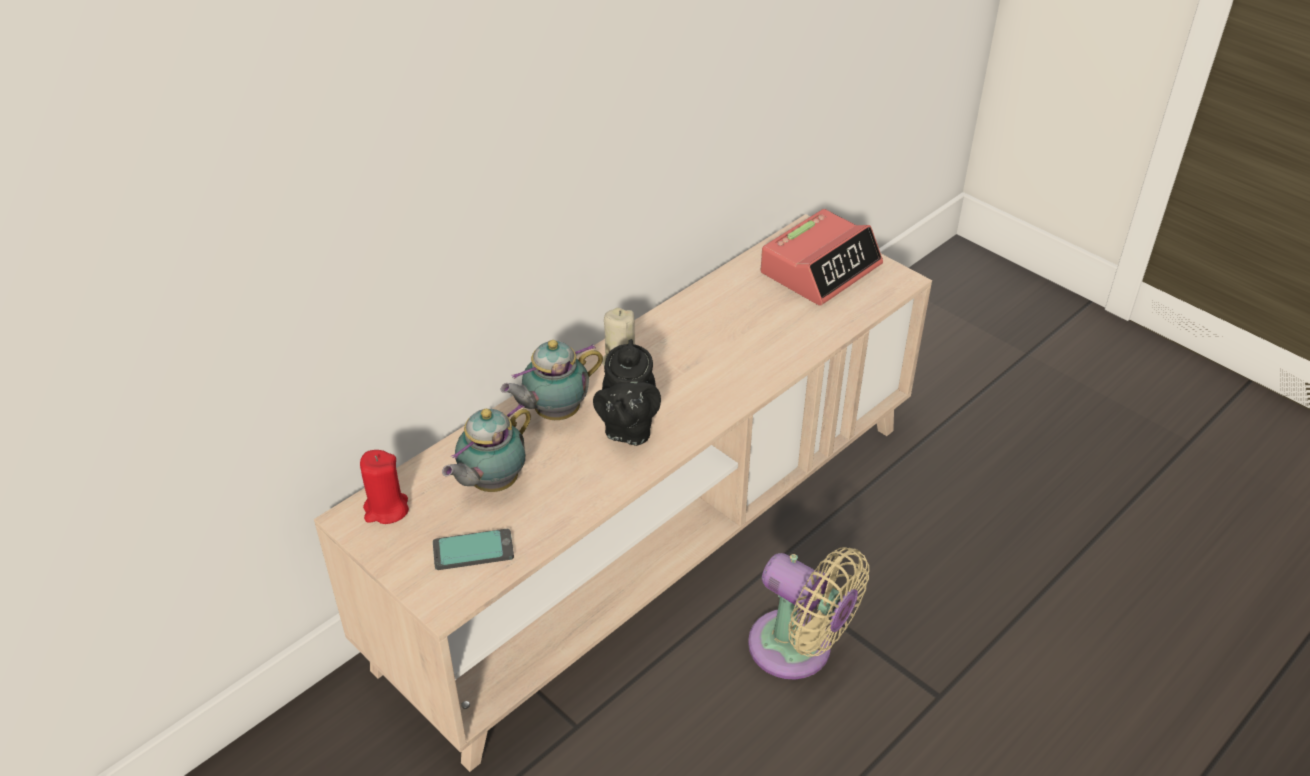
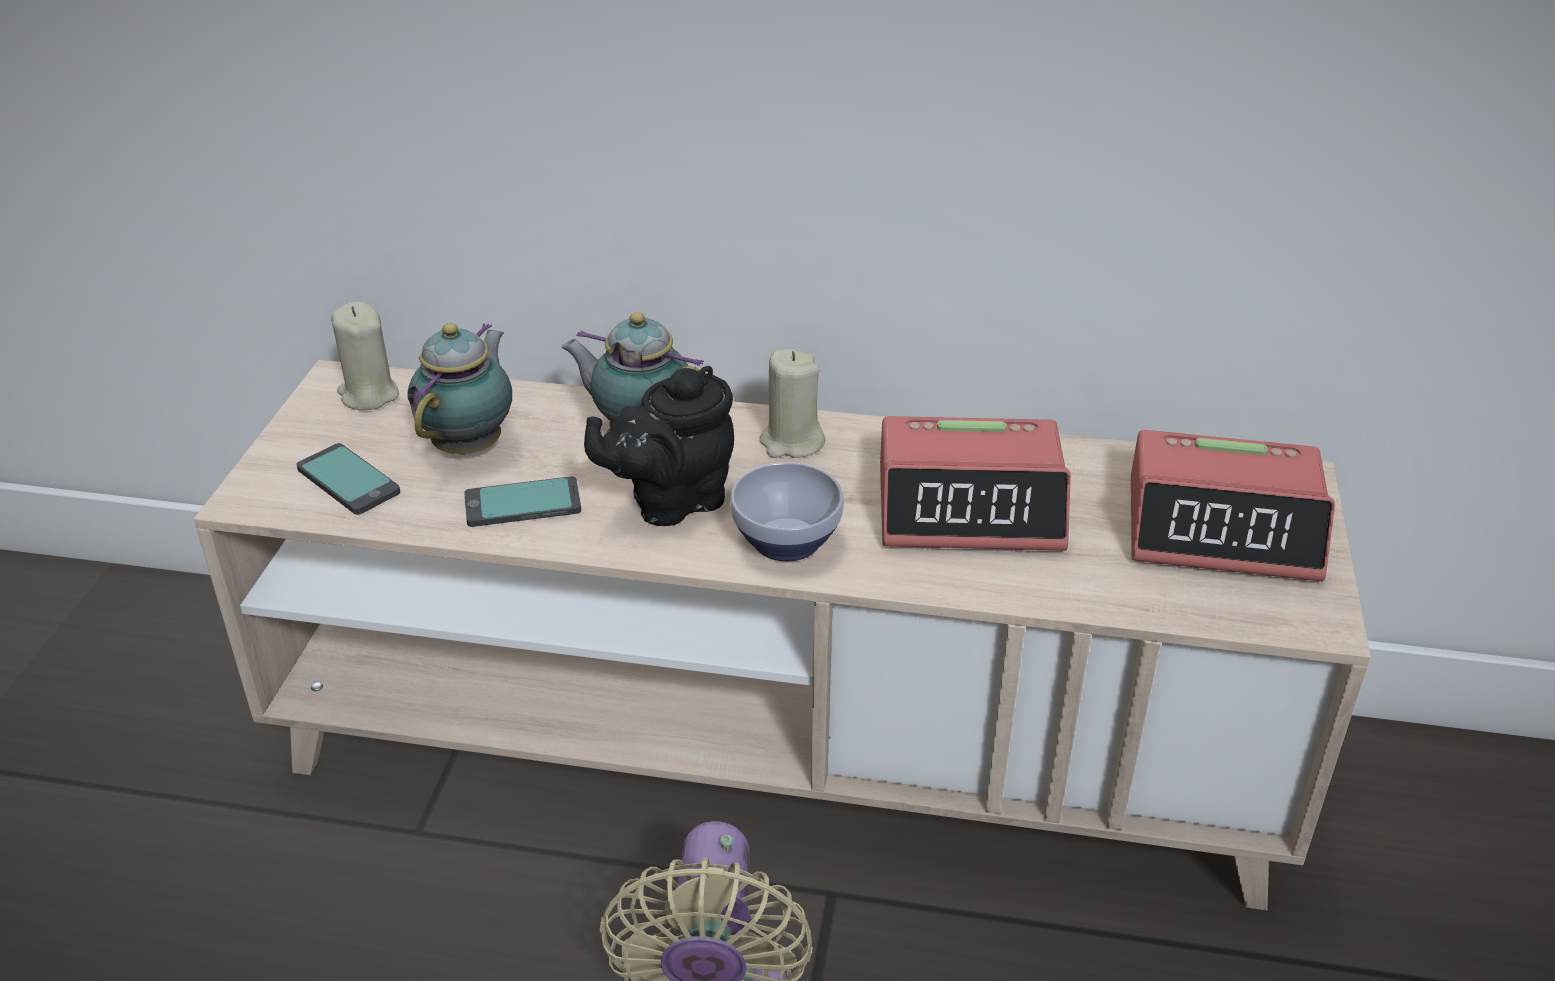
camera: 55 degrees right, 5 degrees down
red candle [360,450,409,524] -> beige candle [331,302,399,410]
teapot [442,404,531,492] -> teapot turned 105 degrees clockwise [408,323,512,455]
none -> phone [464,476,581,527]
none -> bowl [730,462,844,561]
none -> alarm clock [880,416,1071,551]

